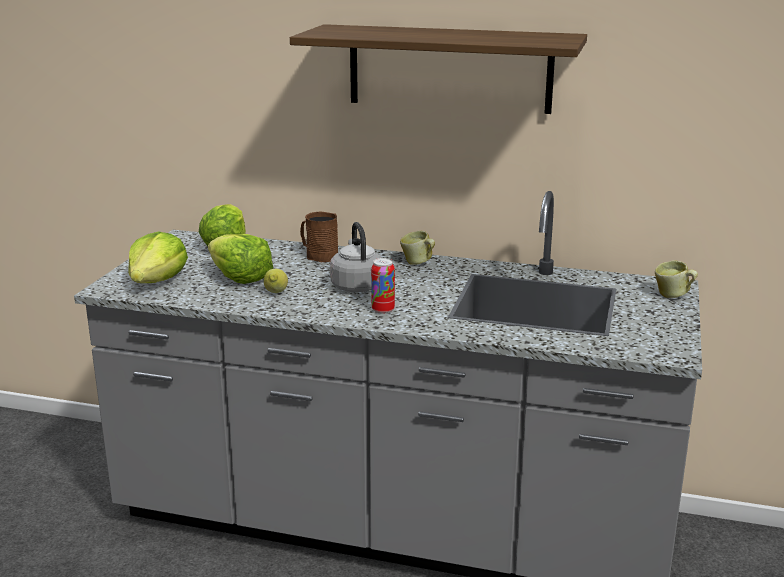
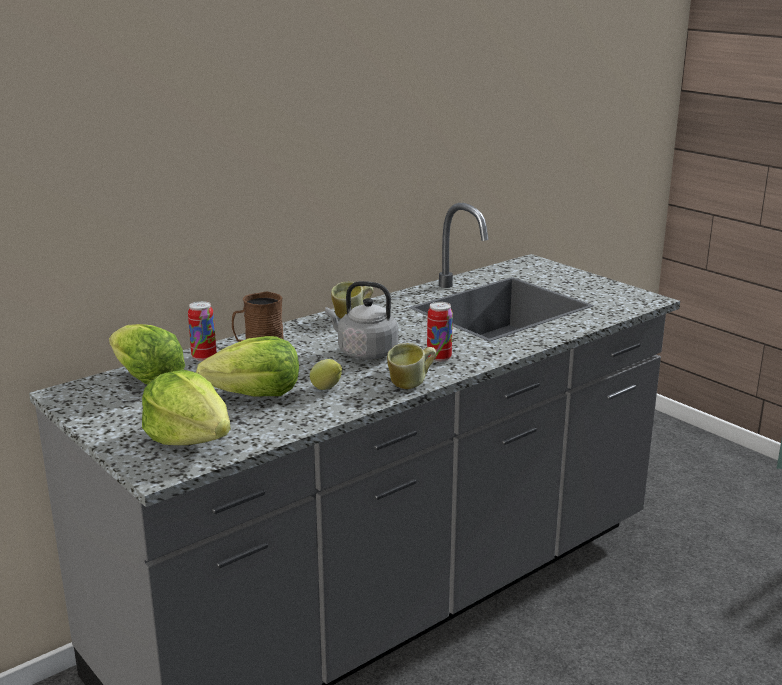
camera: 55 degrees left, 0 degrees up
shelf [290,24,587,114] -> none
mug [655,261,698,298] -> mug moved to [387,343,436,389]
none -> can [188,301,217,361]

